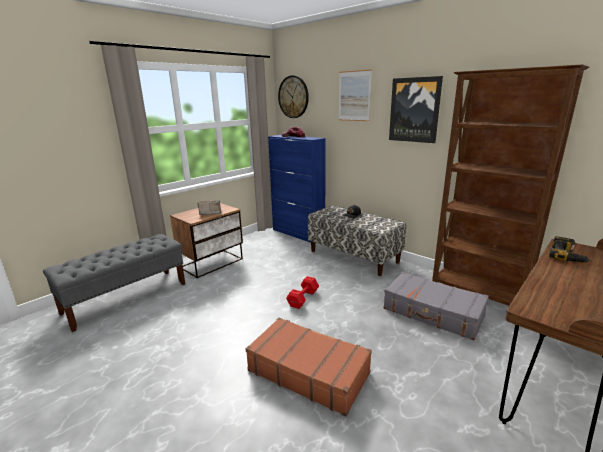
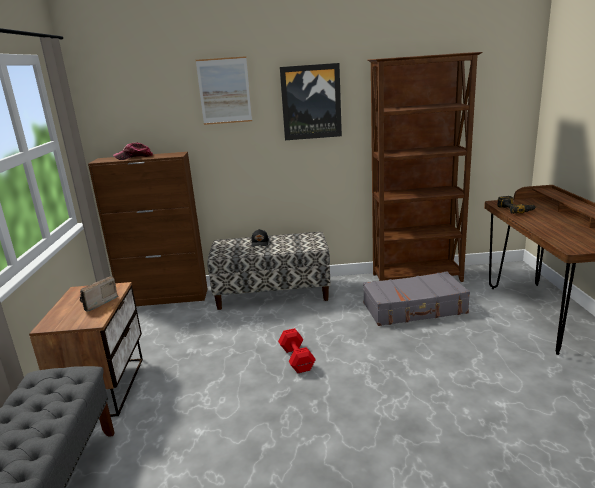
camera: 45 degrees left, 0 degrees up
brown suitcase [246,318,372,416] -> none
blue cabinet [268,135,326,243] -> brown cabinet [88,152,208,306]
wall clock [278,75,309,118] -> none

